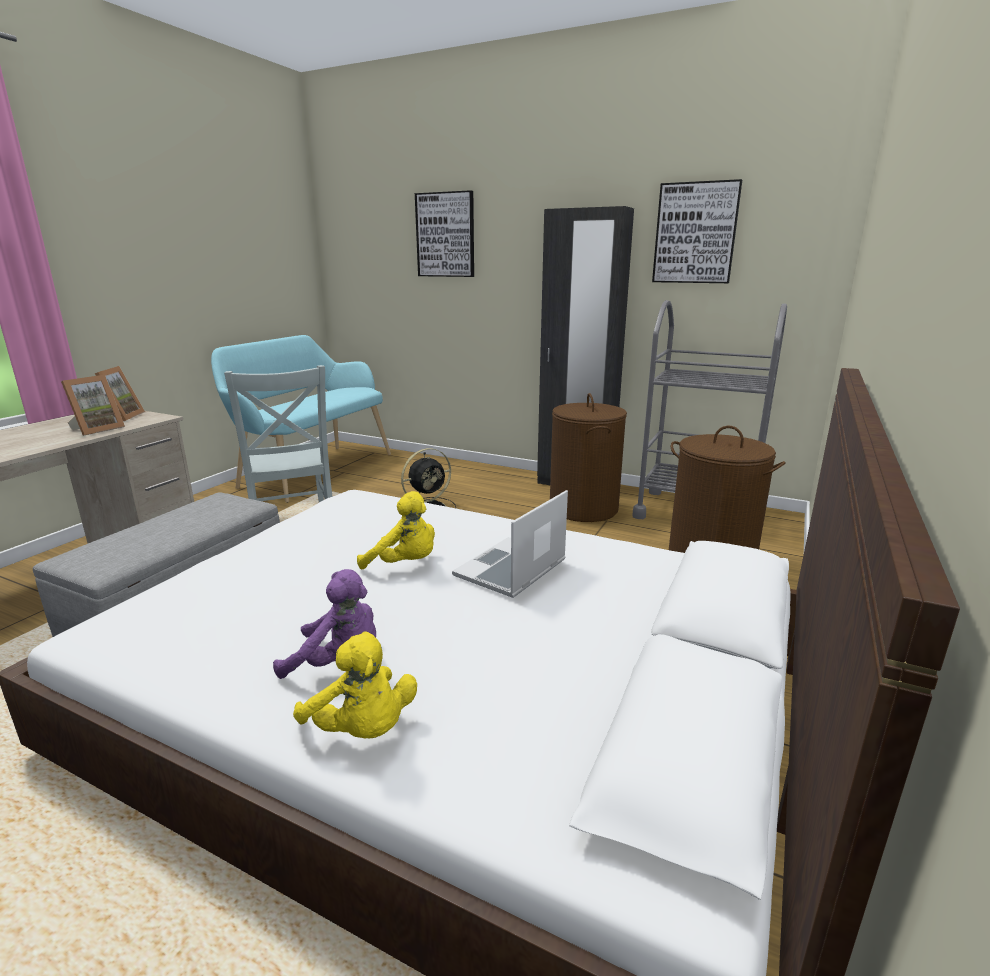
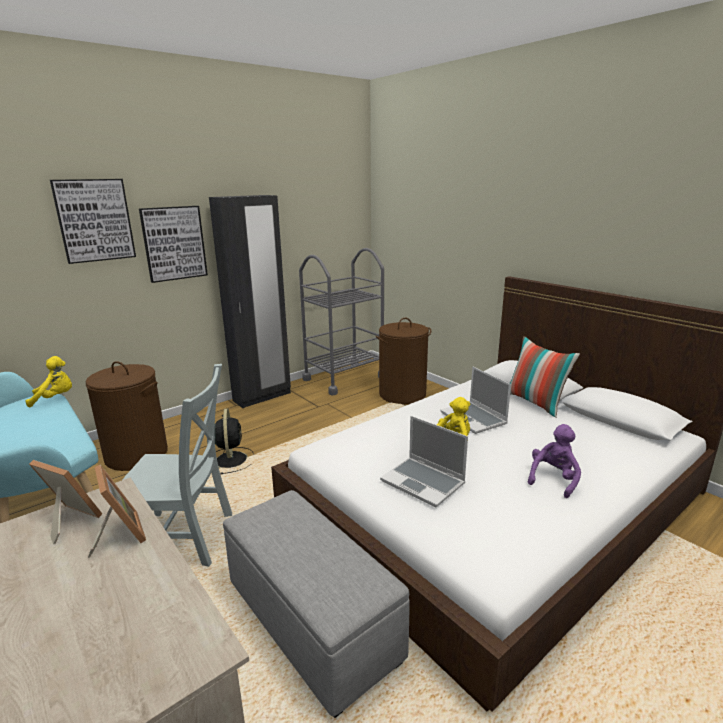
camera: 65 degrees left, 0 degrees up
yellow plush toy [293,631,417,738] -> yellow plush toy moved to [26,356,72,407]
brown laundry basket [550,393,627,522] -> brown laundry basket moved to [86,361,168,471]
picture [652,179,742,283] -> picture moved to [139,206,208,283]
none -> laptop [380,416,468,507]
none -> pillow [510,336,580,418]

